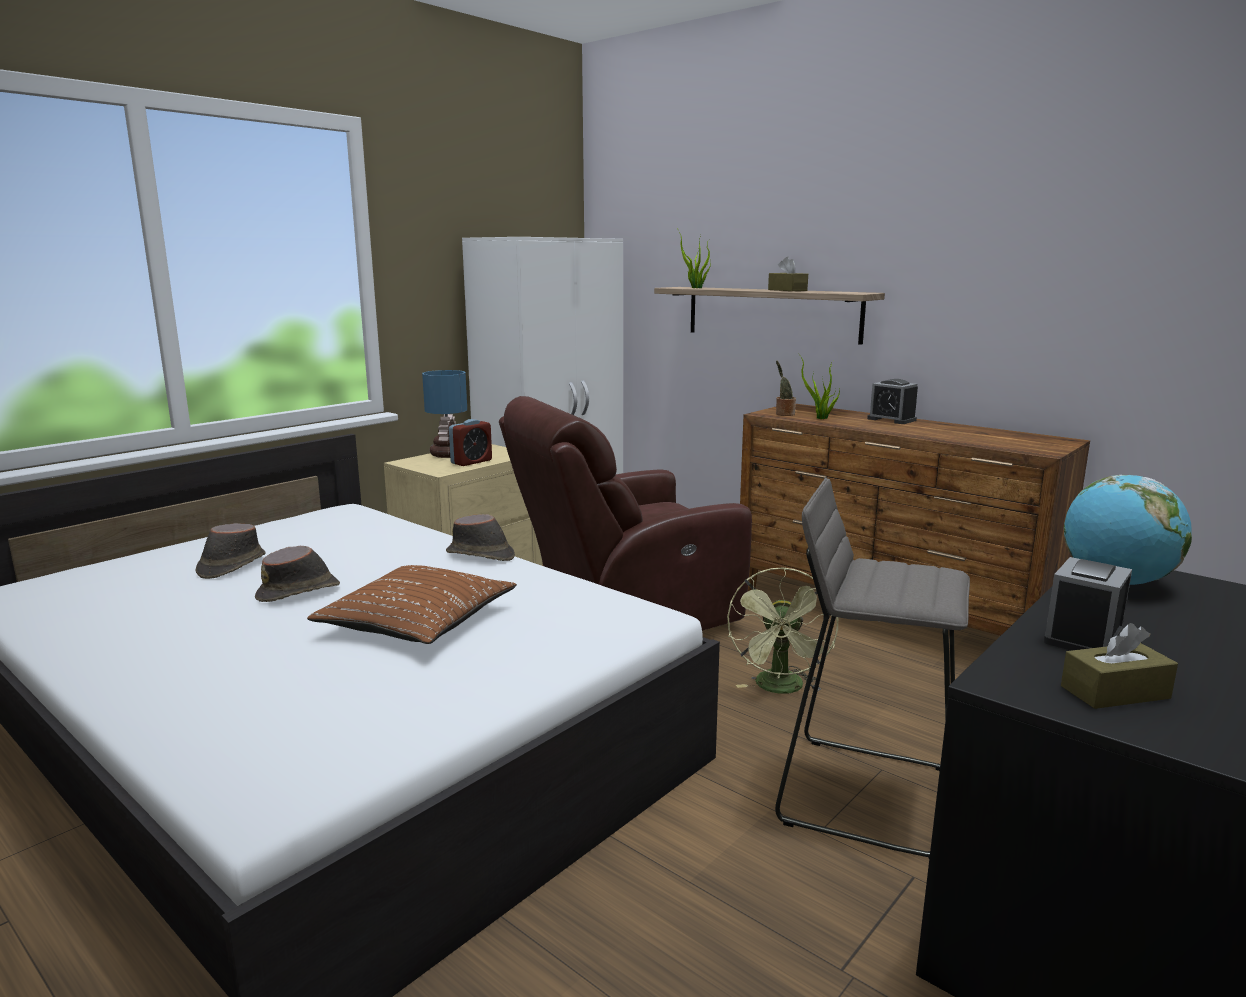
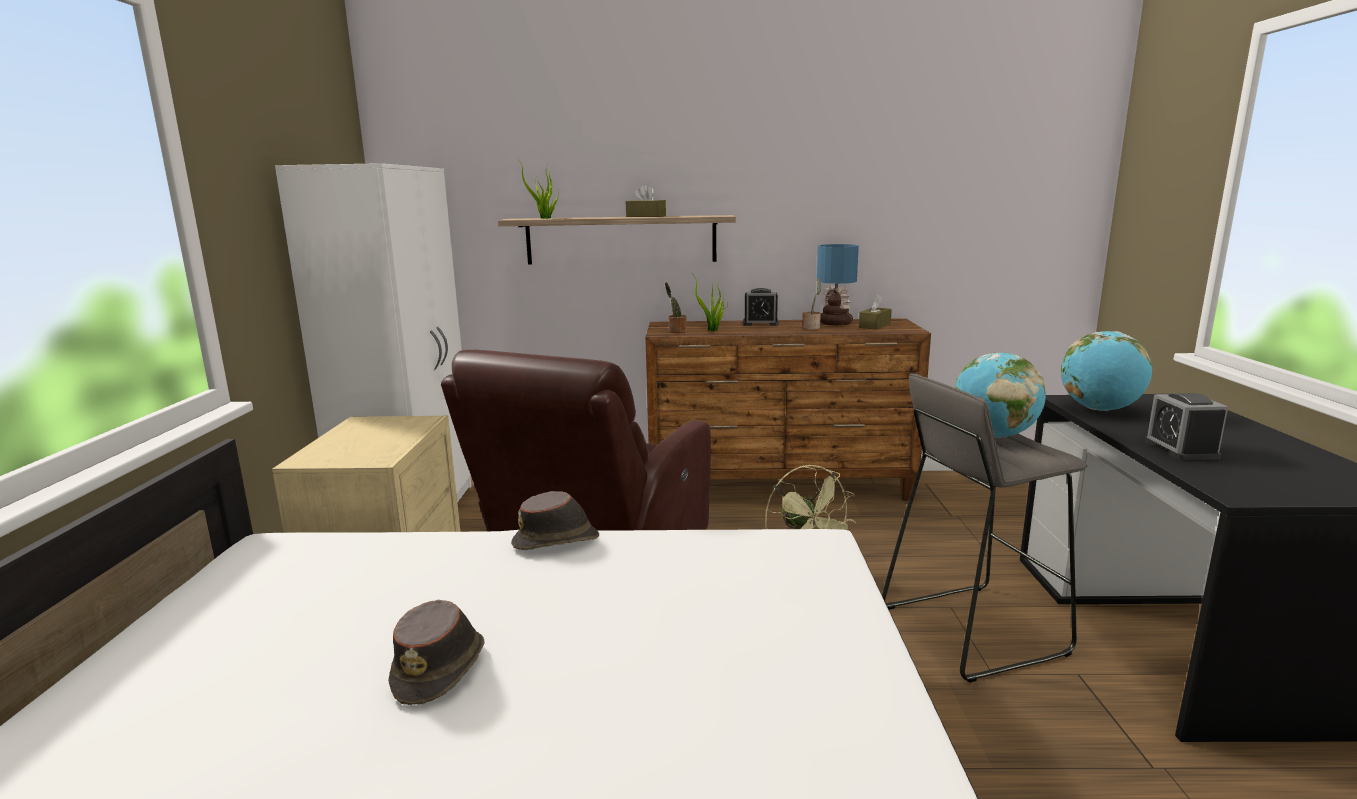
camera: 40 degrees left, 0 degrees up
brown hat [196,523,266,579] -> none
brown pillow [307,565,517,644] -> none
table lamp [422,370,467,458] -> table lamp moved to [817,244,859,325]
alarm clock [449,419,492,466] -> none
brown tissue box [1061,623,1178,709] -> brown tissue box moved to [859,295,892,330]
none -> potted plant [802,278,821,330]
none -> globe [955,352,1046,438]

